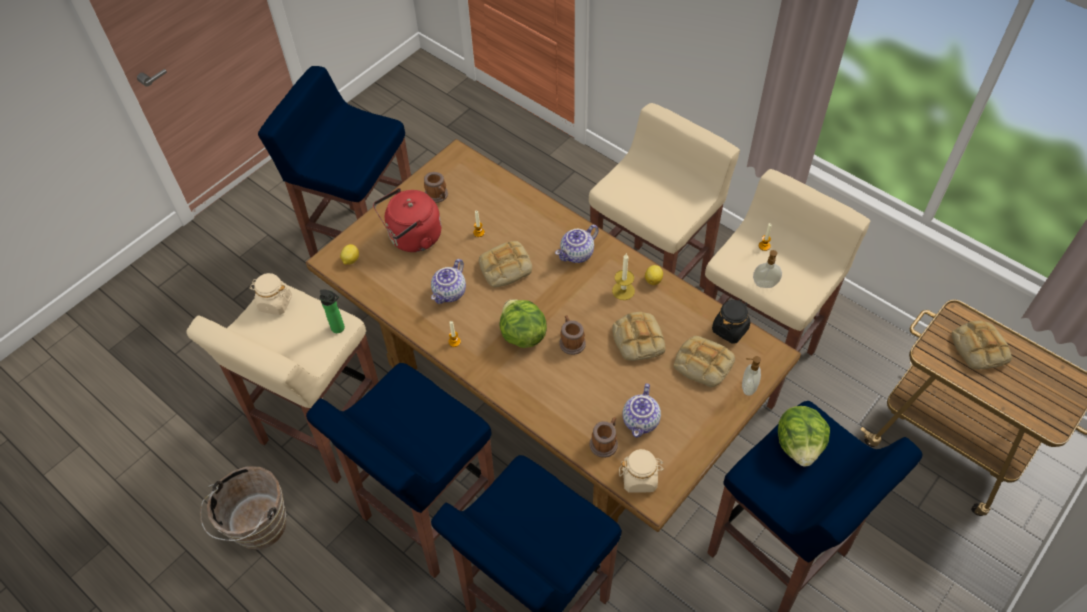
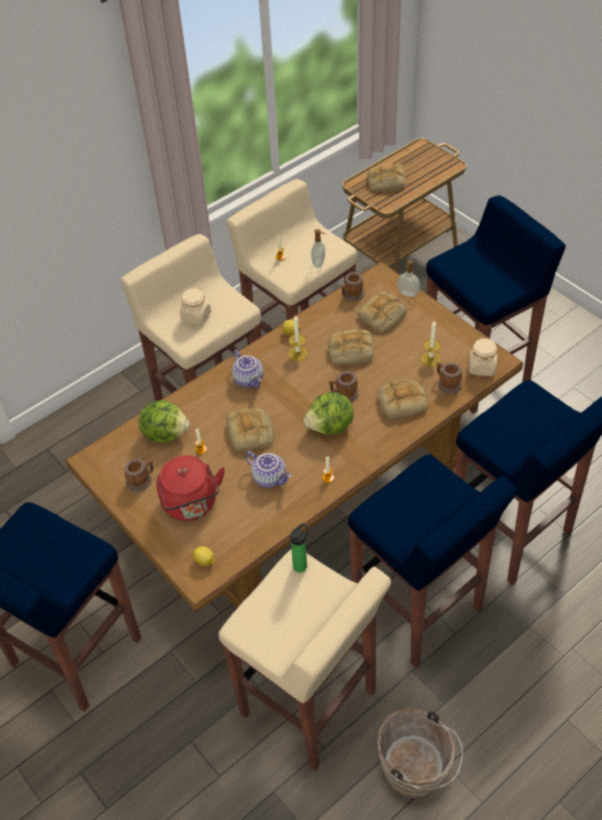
camera: 80 degrees left, 5 degrees down
beige jar [250,273,292,315] -> beige jar moved to [180,287,211,326]
teapot [623,383,661,438] -> candle [421,320,441,367]
black jar [712,299,751,344] -> mug [341,272,365,301]
lettuce [778,406,830,466] -> lettuce moved to [139,400,190,443]
none -> bread [377,380,428,419]

